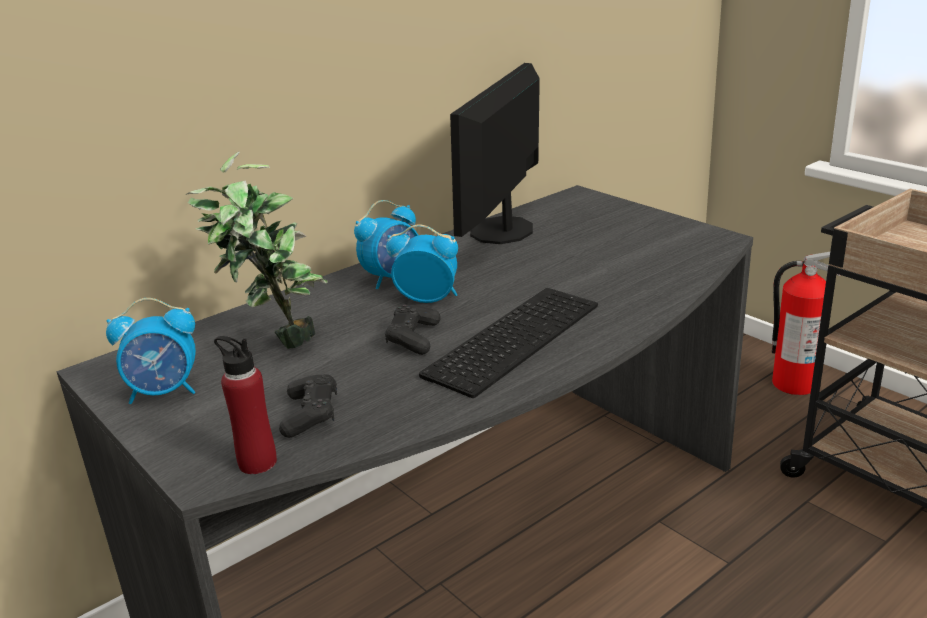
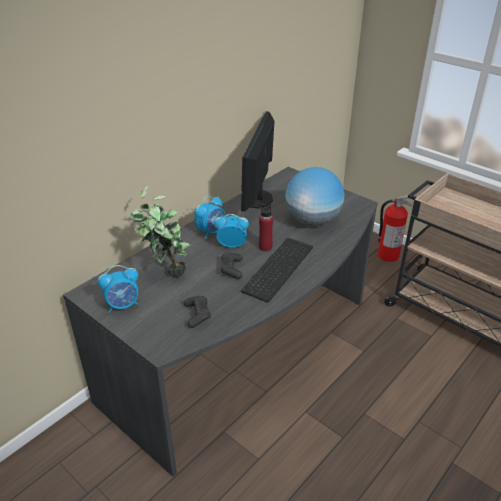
camera: 10 degrees left, 10 degrees up
red bottle [214,336,277,474] -> red bottle moved to [259,204,273,251]
none -> globe [285,167,344,226]

